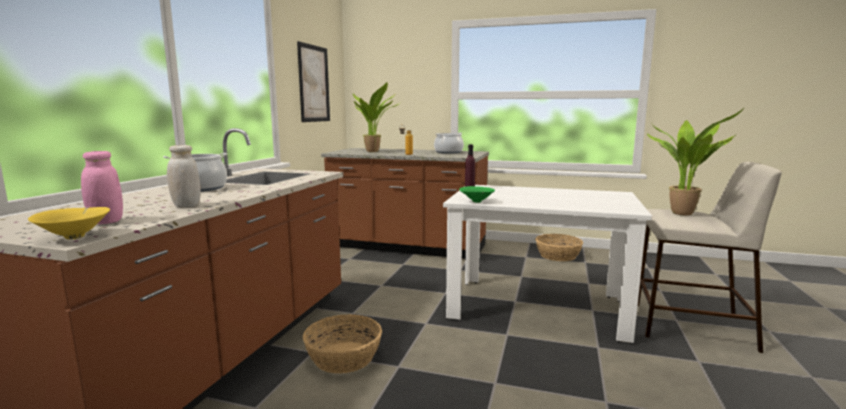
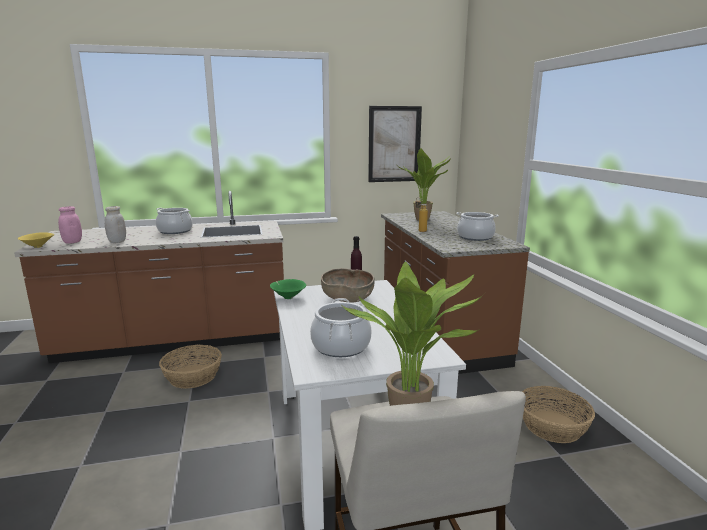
camera: 60 degrees right, 5 degrees up
none -> cooking pot [310,298,371,357]
none -> brown bowl [321,268,375,303]

